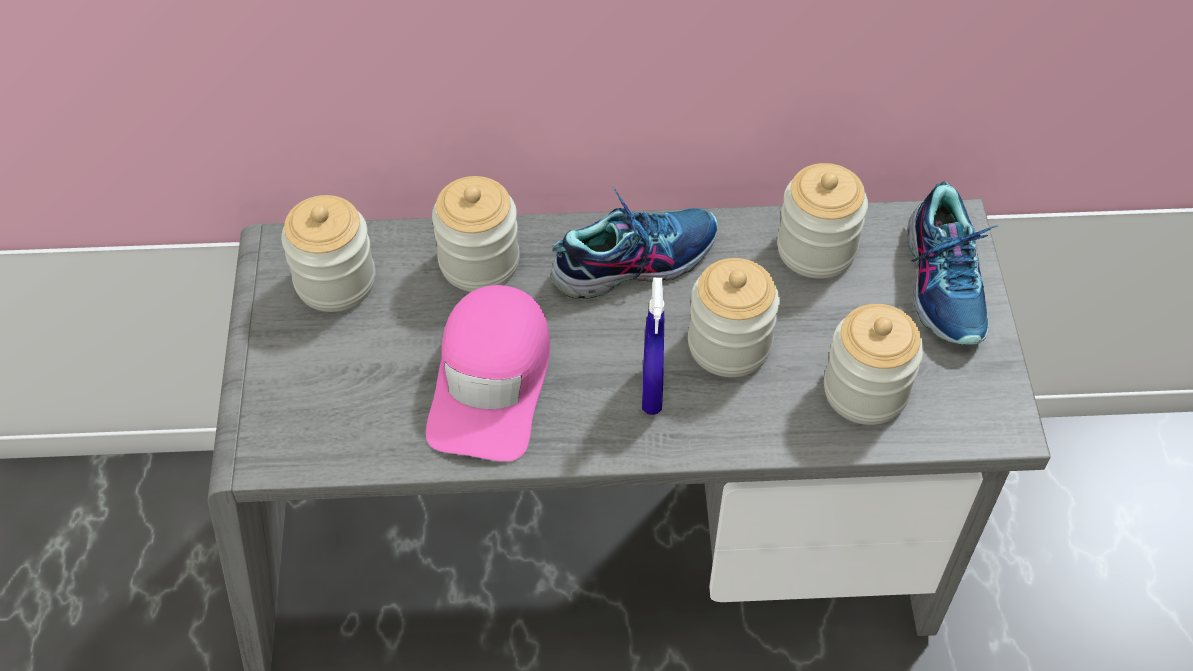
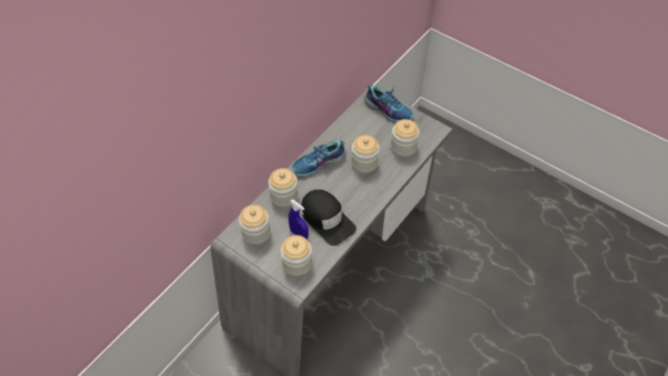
camera: 50 degrees left, 0 degrees up
pink cap [426,285,550,461] -> black cap [301,189,356,246]
shoe [551,187,718,299] -> shoe turned 135 degrees counterclockwise [292,140,346,177]
blue spray bottle [642,278,664,415] -> blue spray bottle moved to [288,199,309,239]
jar [777,163,868,279] -> jar moved to [281,235,312,276]

